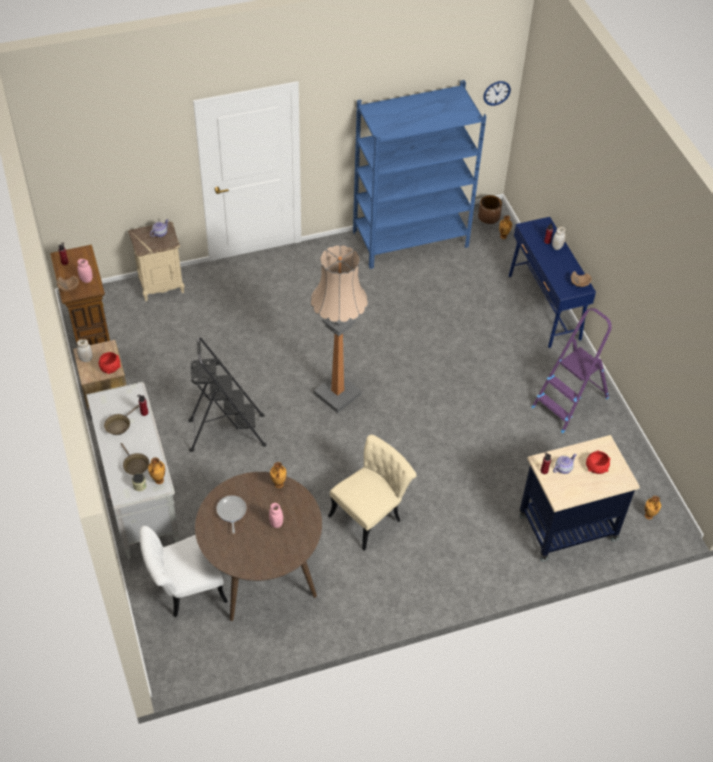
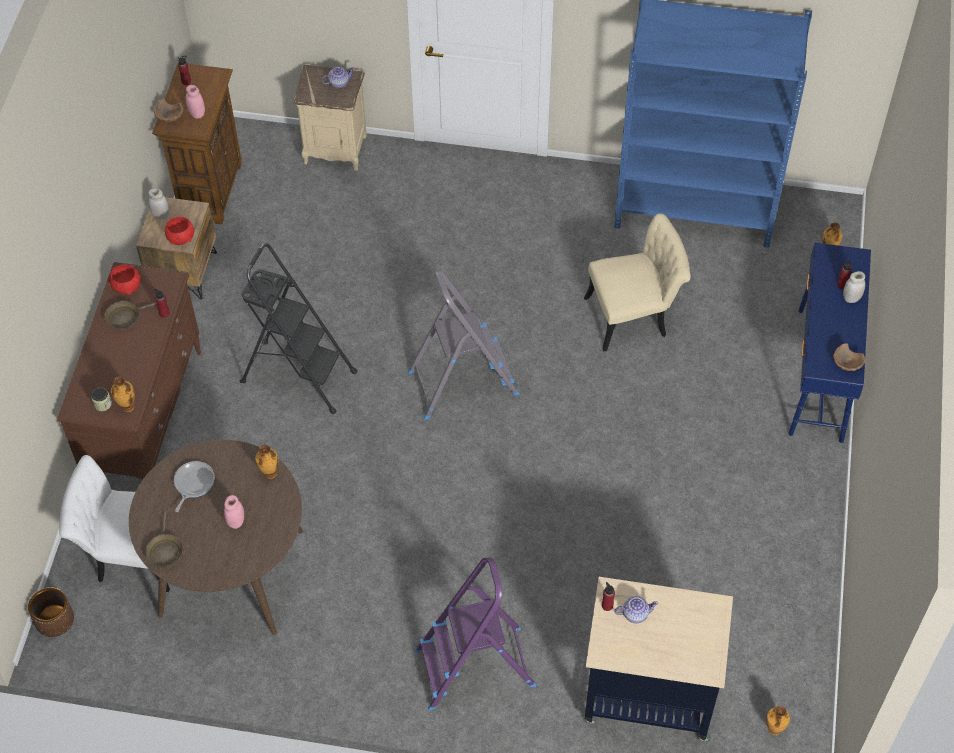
camera: 30 degrees right, 5 degrees up
white dresser [86,382,179,560] -> brown dresser [57,262,201,479]
brown frying pan [121,443,150,475] -> brown frying pan moved to [145,511,183,567]
floor lamp [311,244,368,413] -> grey step ladder [408,269,520,420]
beige chair [328,434,417,551] -> beige chair moved to [584,213,690,352]
brown planter [478,195,502,224] -> brown planter moved to [28,587,74,637]
wall clock [483,81,511,106] -> none
purple step ladder [531,308,612,433] -> purple step ladder moved to [415,558,536,710]
red bowl [586,450,611,474] -> red bowl moved to [109,264,141,295]

